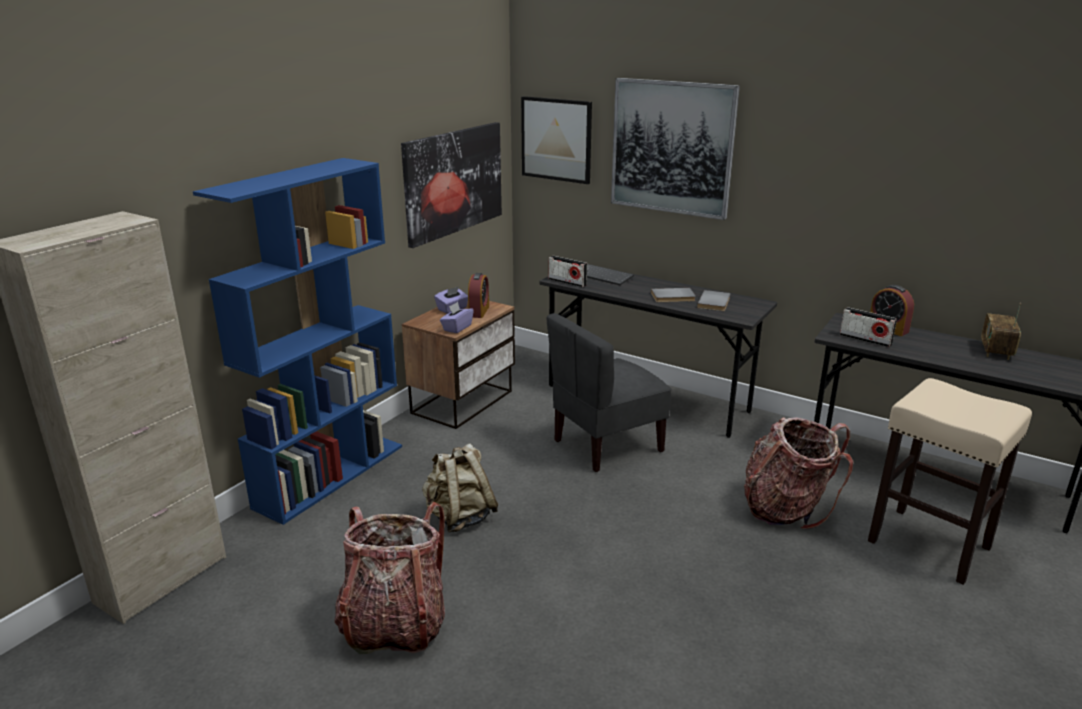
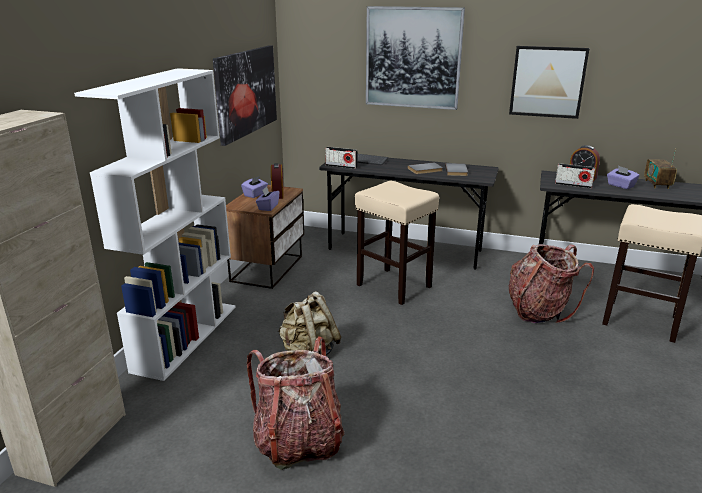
camera: 15 degrees left, 0 degrees up
blue bookcase [193,158,402,525] -> white bookcase [74,68,236,381]
picture [521,96,592,184] -> picture moved to [509,46,590,119]
grey chair [546,313,671,472] -> beige stool [355,181,439,305]
none -> purple tissue box [607,166,639,189]

